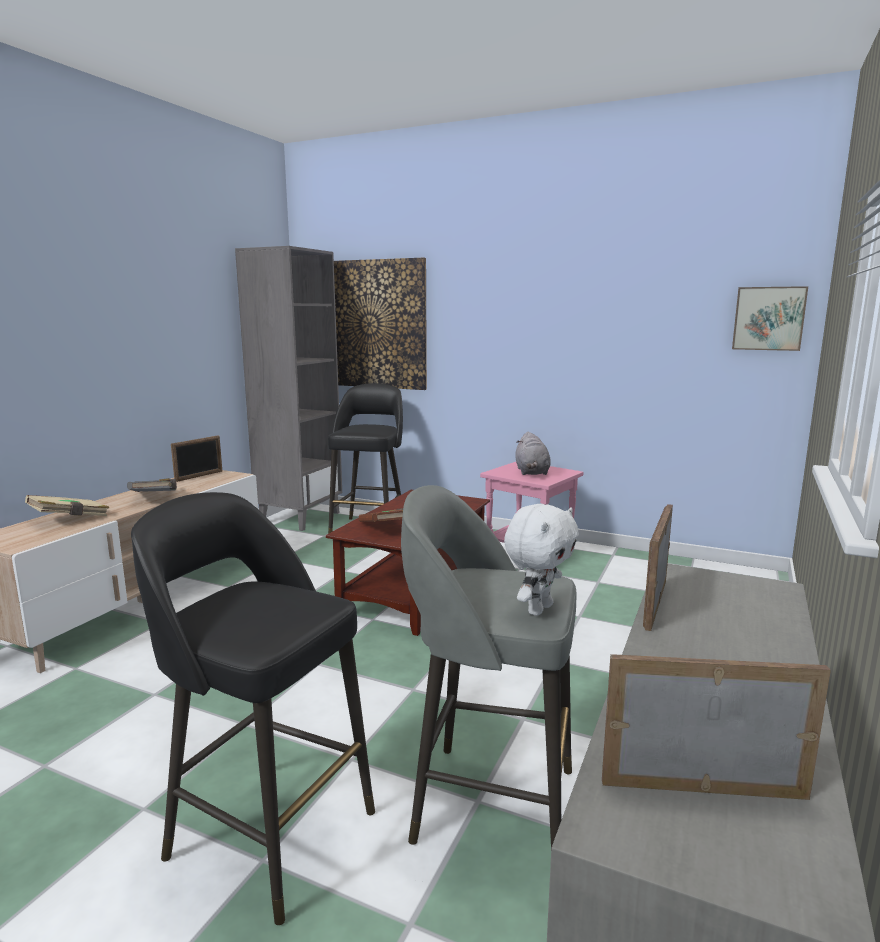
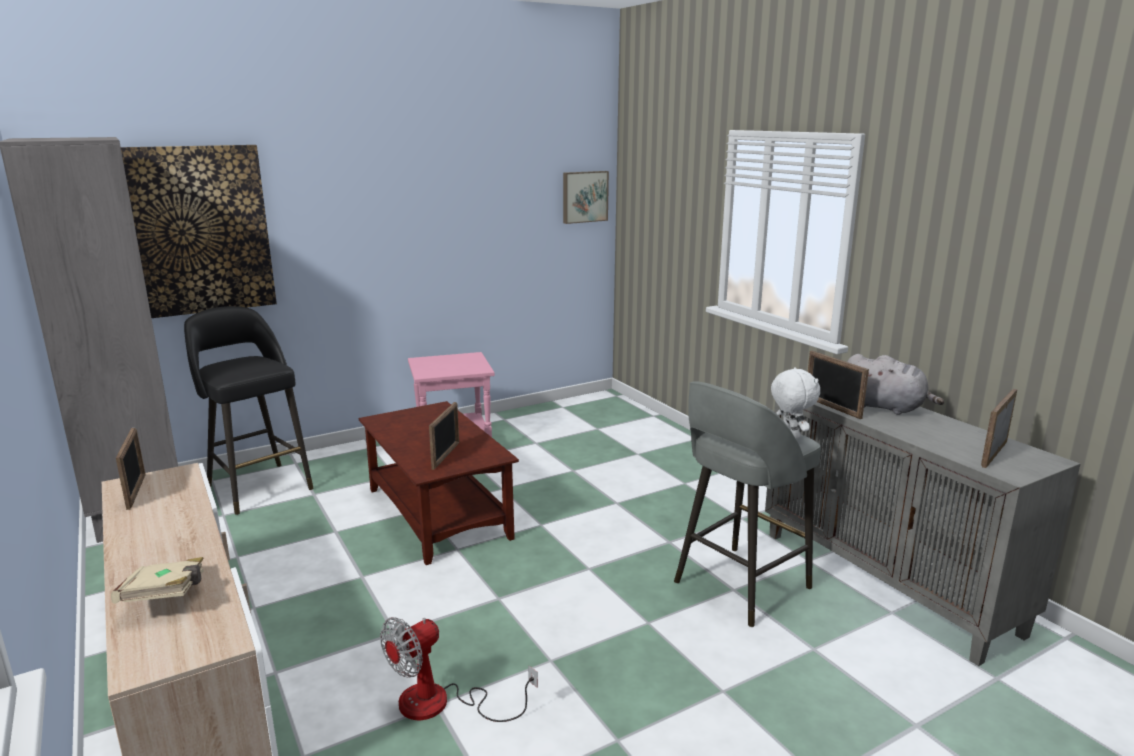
camera: 55 degrees left, 5 degrees up
grey book [127,478,177,492] -> none
black stool [131,492,375,925] -> none
brown book [358,508,403,522] -> picture frame [429,402,459,470]
grey plush toy [515,432,551,475] -> grey plush toy moved to [847,354,944,415]
none -> fan [380,617,538,722]

